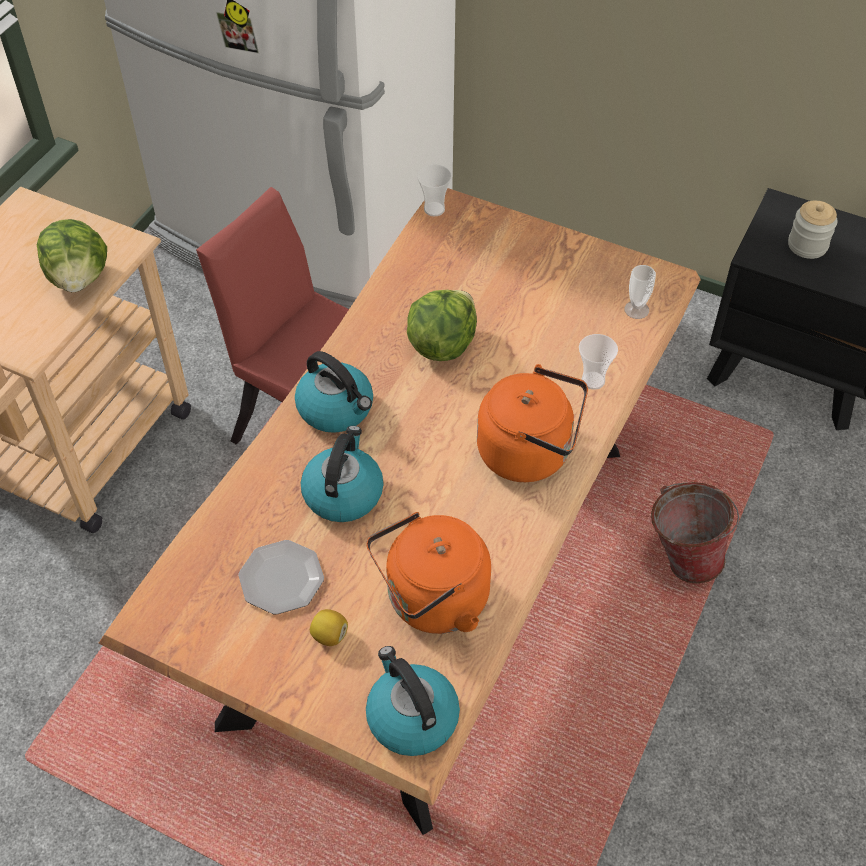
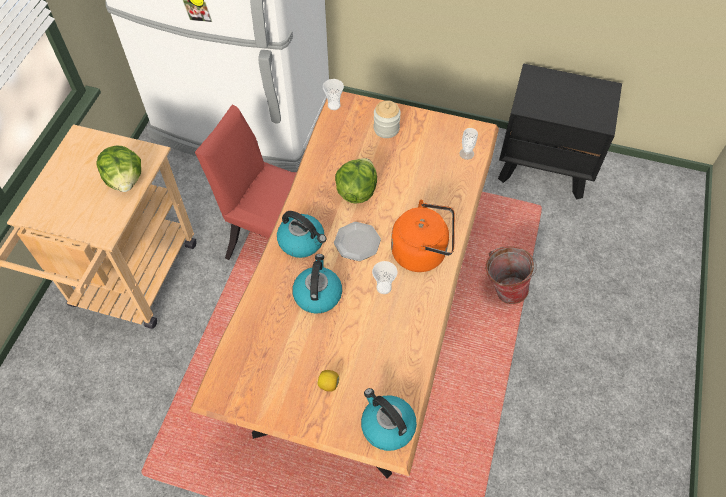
camera: 10 degrees left, 5 degrees up
plate [238,540,324,615] -> plate moved to [334,222,381,261]
orange kettle [366,512,491,634] -> none
cup [579,334,618,390] -> cup moved to [372,261,398,294]
jar [788,200,838,259] -> jar moved to [374,100,401,138]

